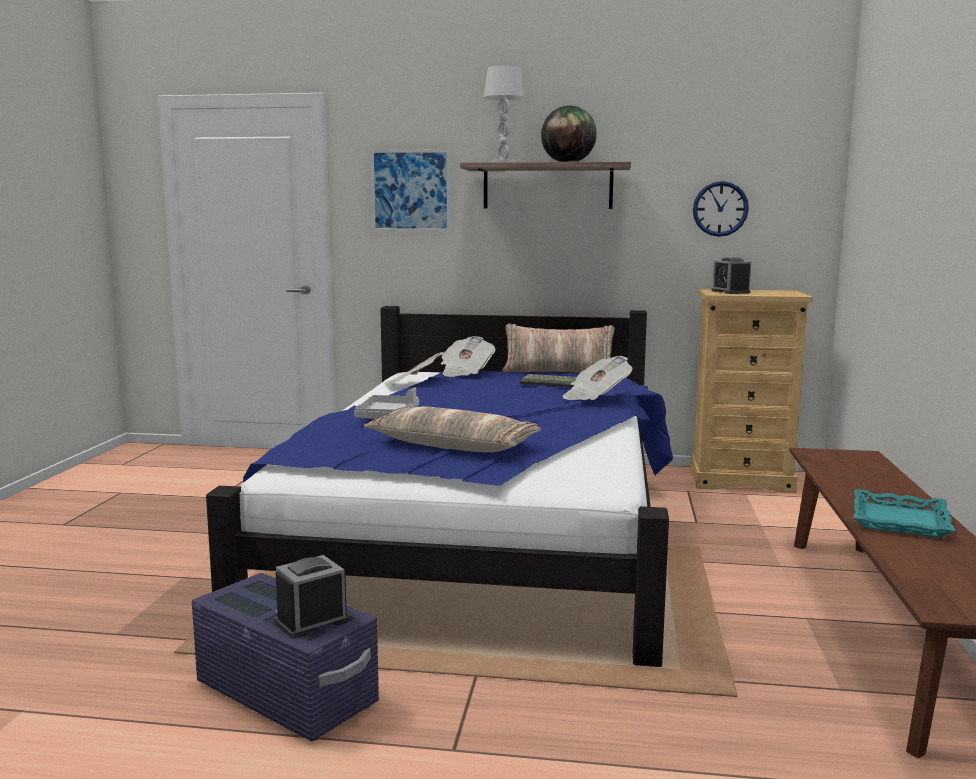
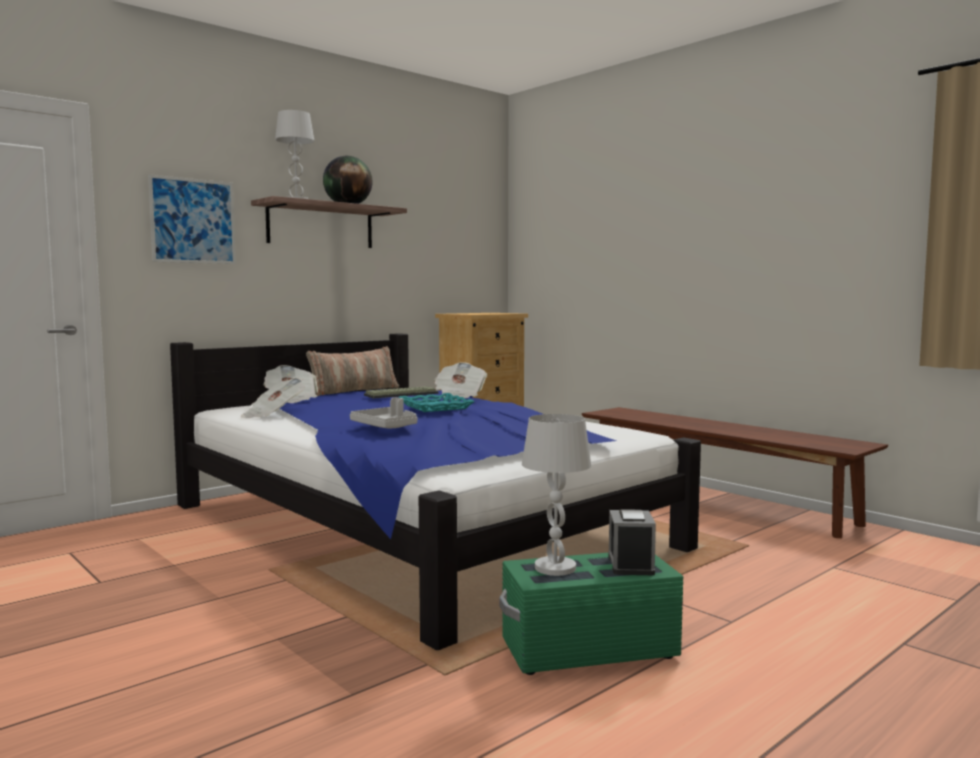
camera: 50 degrees left, 5 degrees down
purple storage box [192,573,379,741] -> green storage box [499,553,683,675]
pillow [364,406,541,452] -> none
wall clock [693,181,749,237] -> none
alarm clock [712,258,751,294] -> none
turquoise tray [854,489,955,538] -> turquoise tray moved to [398,393,475,412]
none -> white table lamp [522,414,591,576]

